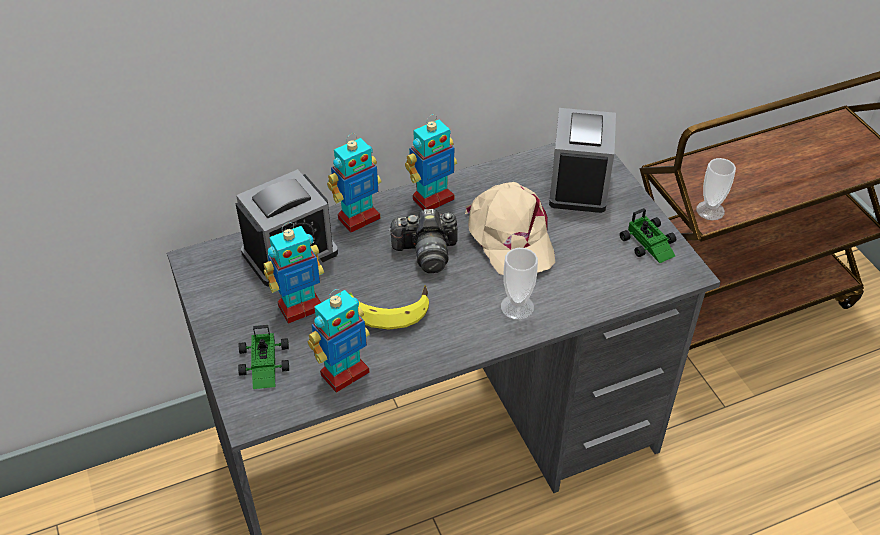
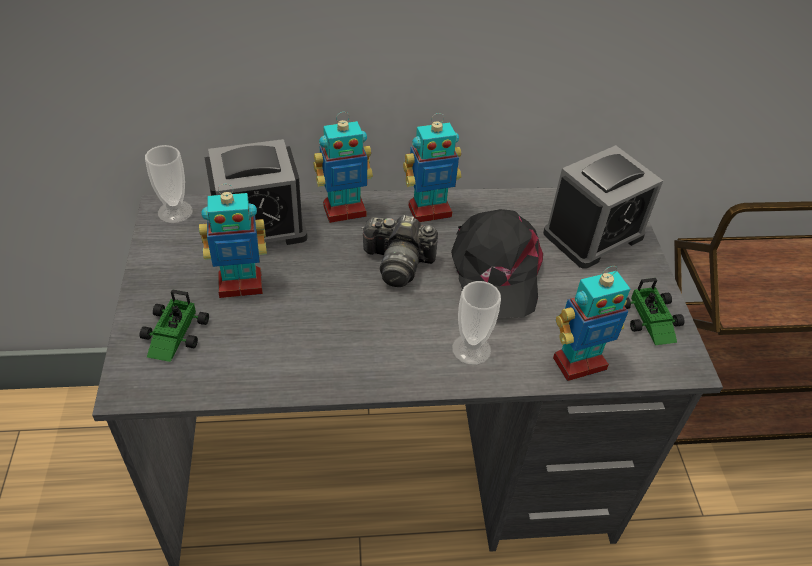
camera: 15 degrees right, 0 degrees up
toy robot [308,289,370,393] -> toy robot moved to [553,266,630,381]
banana [348,285,429,330] -> none
beige cap [465,182,555,275] -> black cap [451,209,543,318]
alarm clock [549,108,616,213] -> alarm clock turned 150 degrees counterclockwise [543,145,663,269]
cup [696,158,736,221] -> cup moved to [145,145,193,224]

